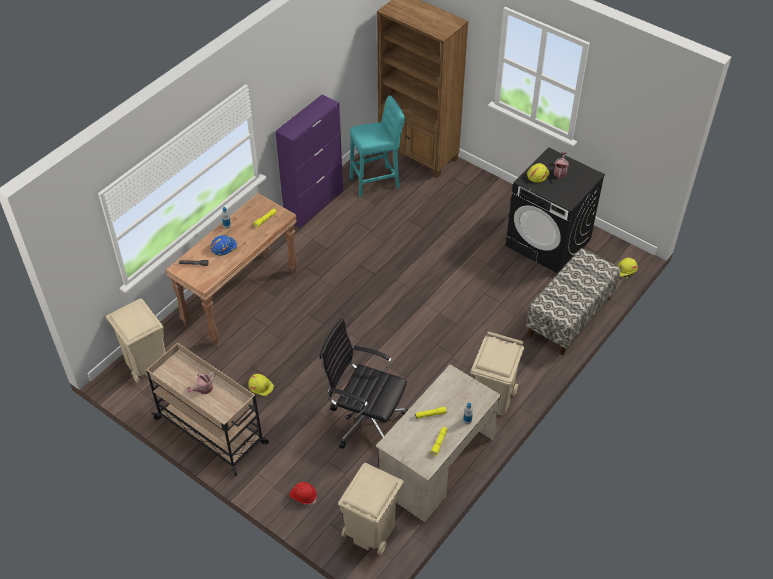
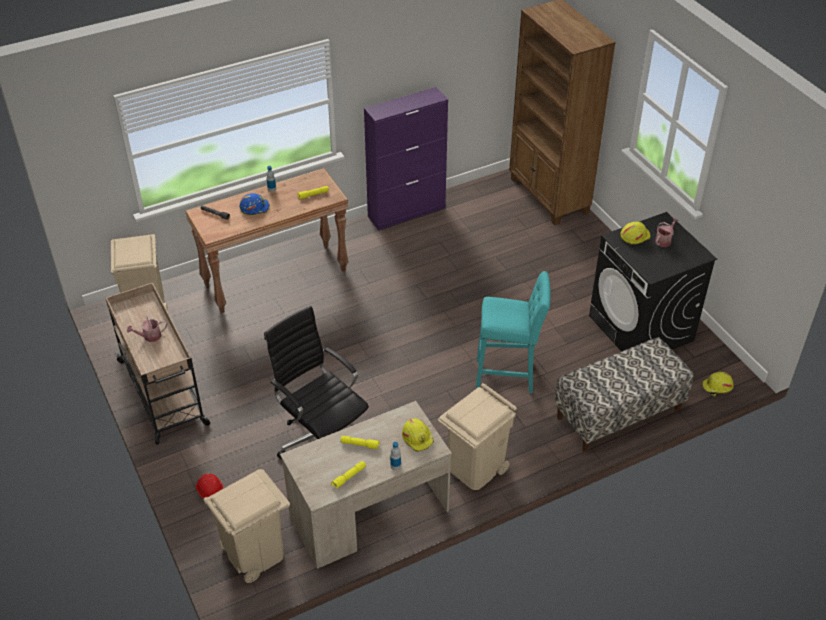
camera: 25 degrees right, 5 degrees down
yellow hard hat [248,374,274,397] -> yellow hard hat moved to [402,419,434,452]
turquoise stool [350,95,405,197] -> turquoise stool moved to [476,271,551,393]

